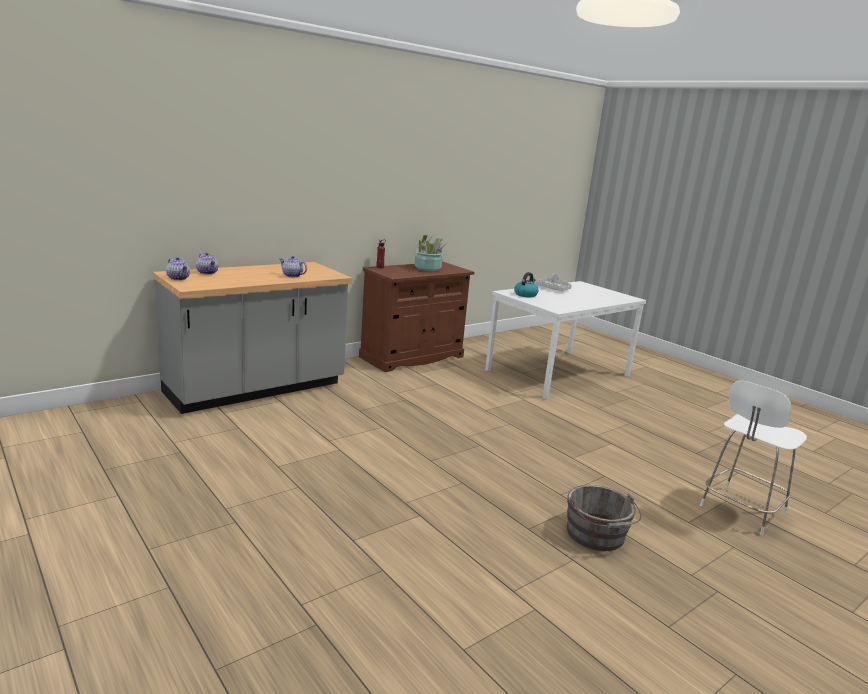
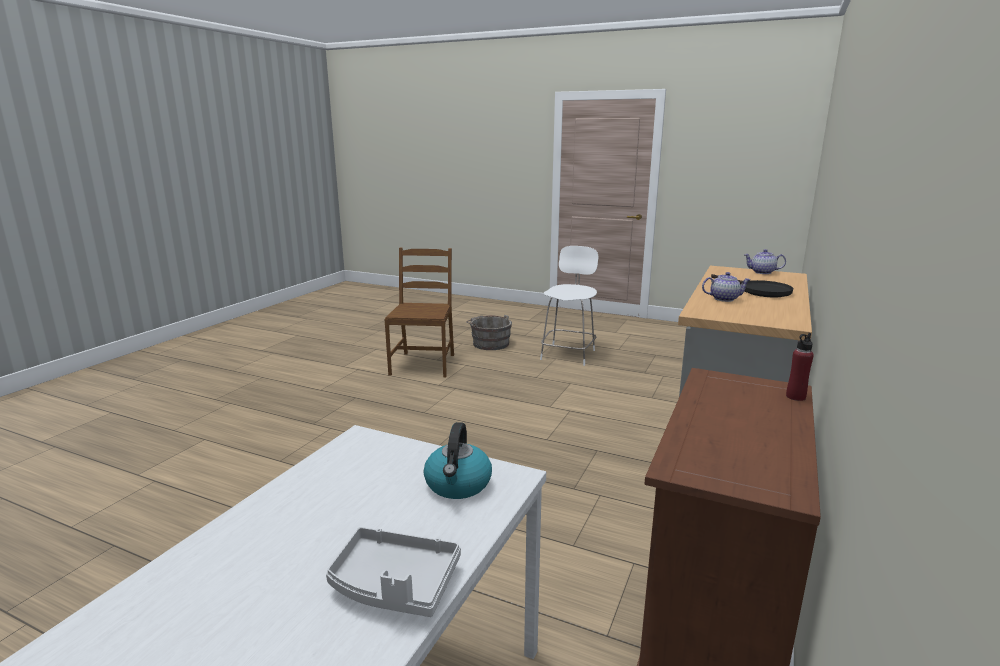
camera: 155 degrees right, 0 degrees up
teapot [196,252,218,275] -> none
potted plant [414,235,447,271] -> none
grey bucket [567,485,642,551] -> grey bucket moved to [466,315,512,350]
white chair [700,381,807,535] -> white chair moved to [540,246,598,366]
none -> brown chair [385,248,454,377]
none -> black frying pan [711,274,793,298]

